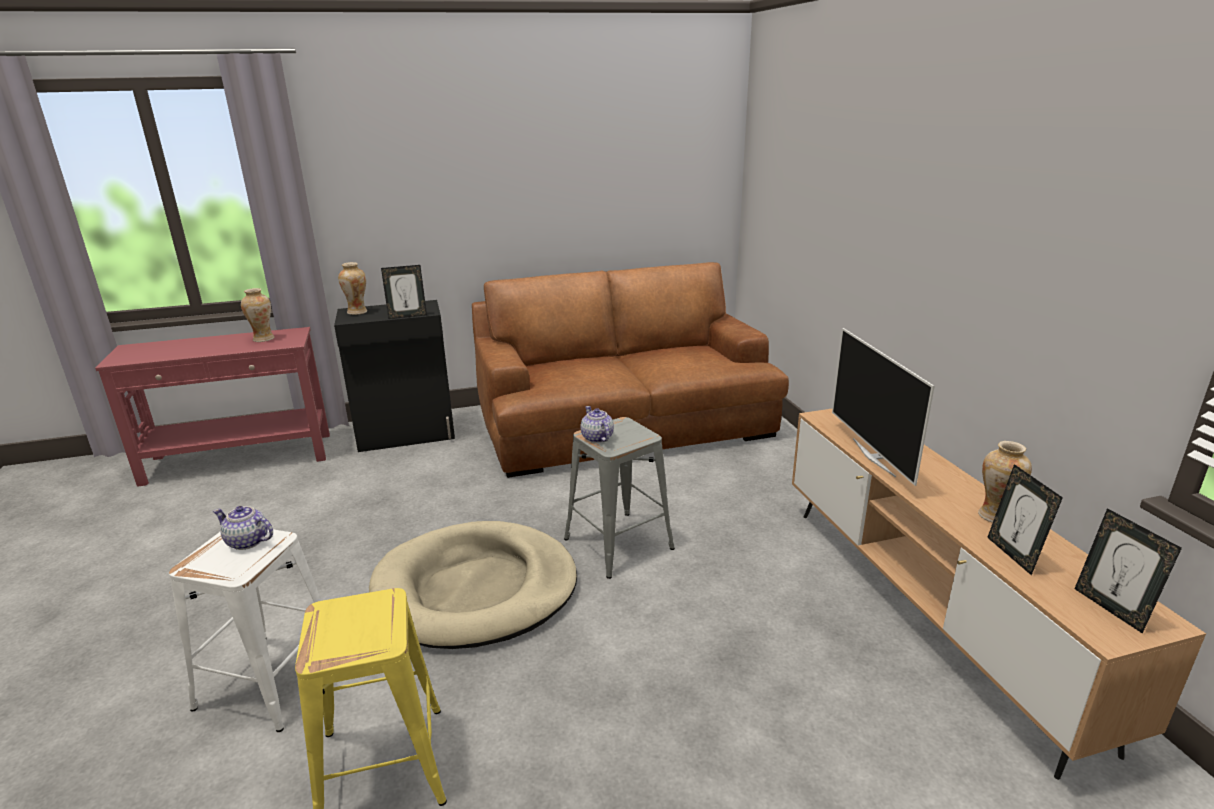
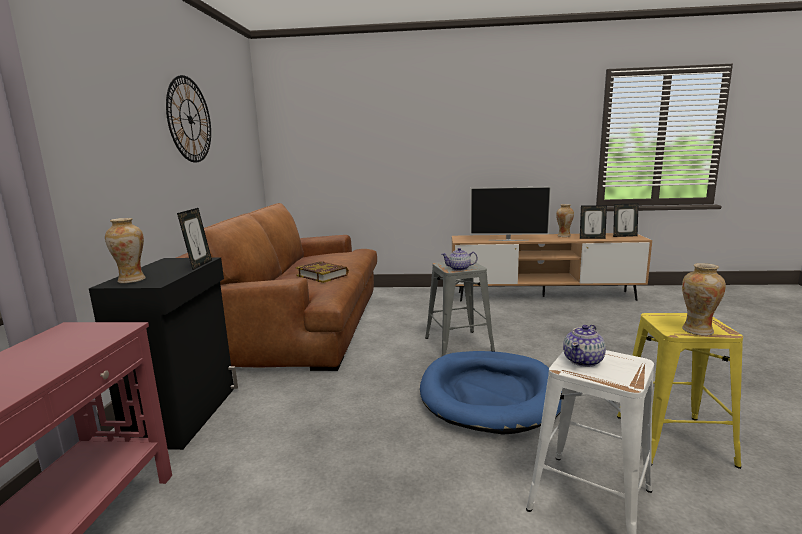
camera: 70 degrees left, 10 degrees down
vase [241,288,275,342] -> vase moved to [682,263,726,336]
beige dog bed [369,521,577,649] -> blue dog bed [420,351,562,435]
none -> wall clock [166,75,211,163]
none -> book [296,261,349,283]

